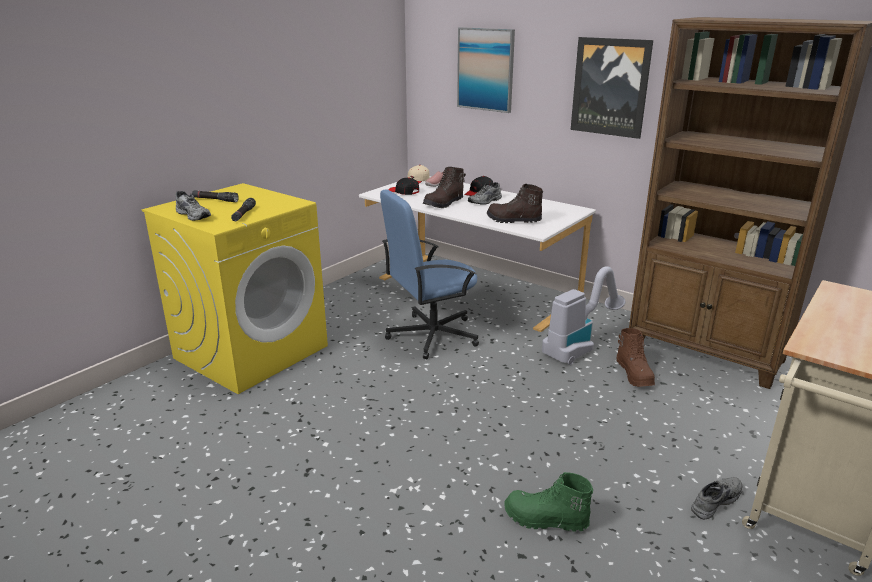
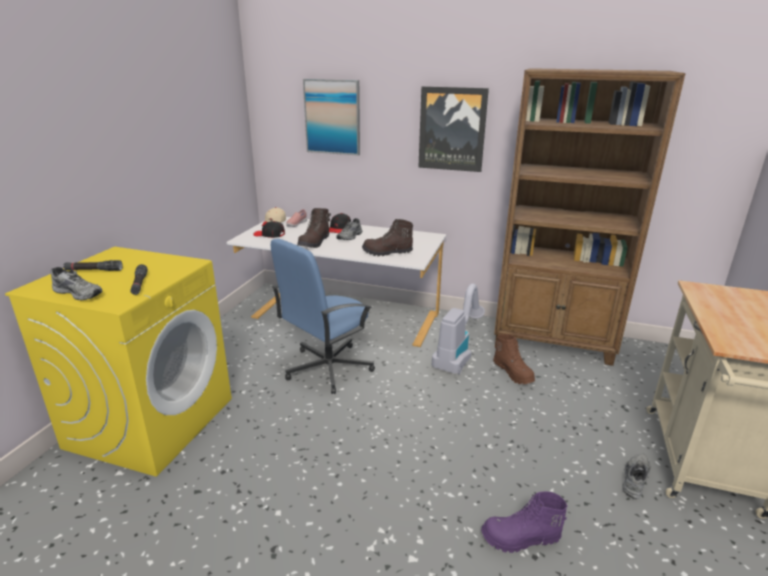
camera: 20 degrees left, 0 degrees up
green boot [504,472,593,532] -> purple boot [481,491,567,553]

